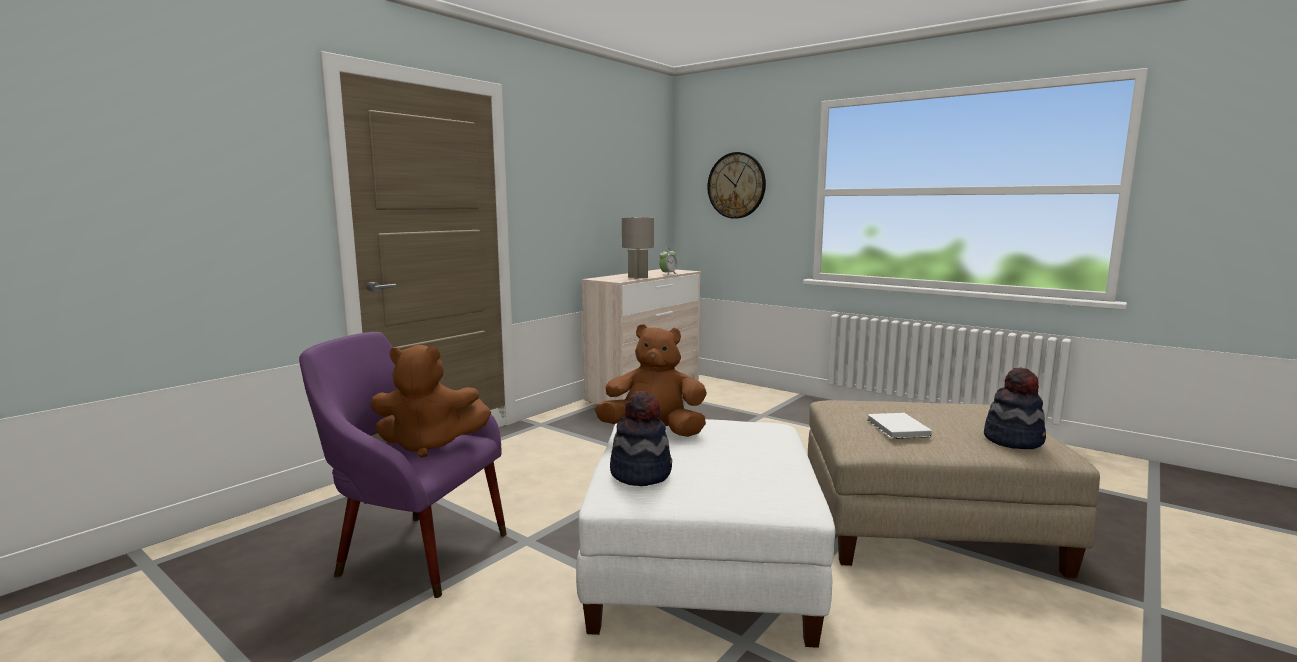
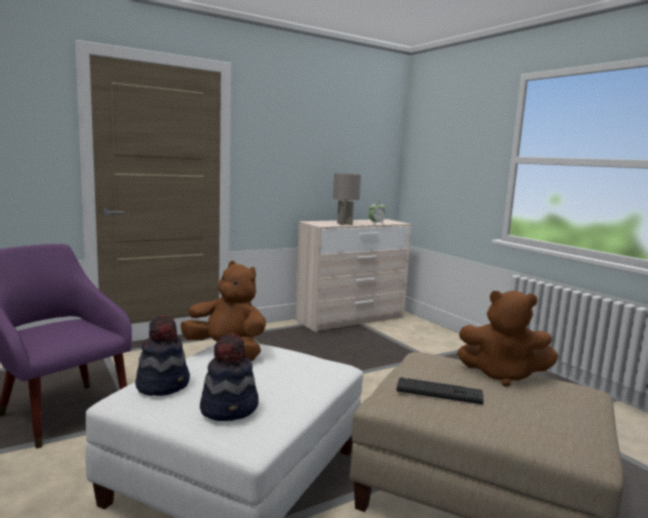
camera: 20 degrees right, 0 degrees up
brown plush toy [370,345,491,458] -> brown plush toy moved to [457,291,558,387]
wall clock [707,152,766,219] -> none
white book [867,413,932,439] -> keyboard [396,377,484,404]
hat [984,367,1046,449] -> hat moved to [200,333,259,421]

